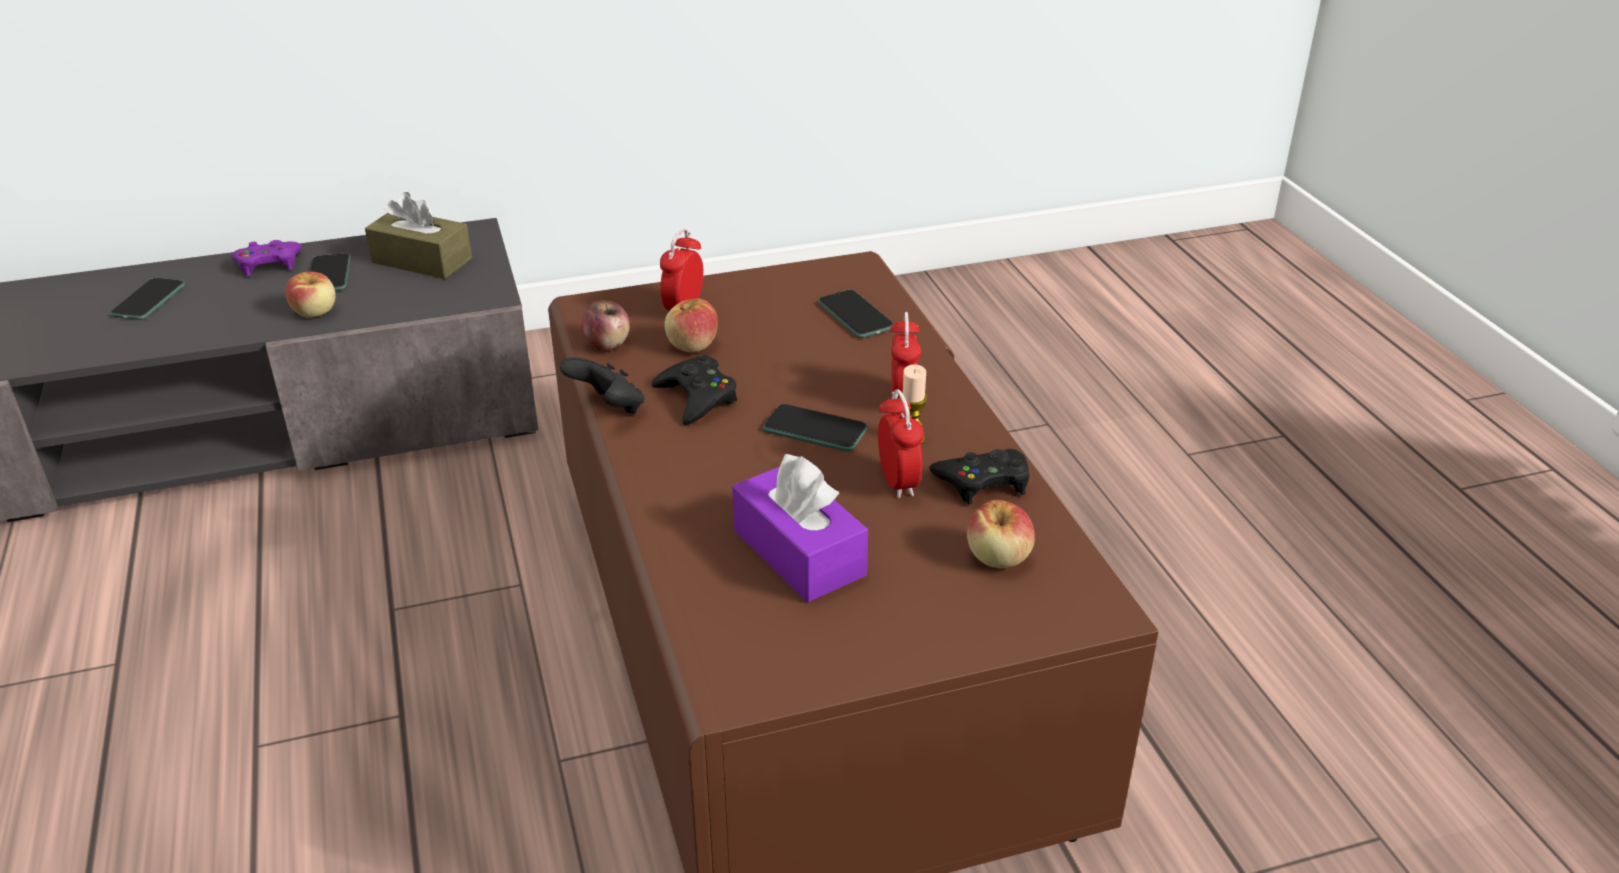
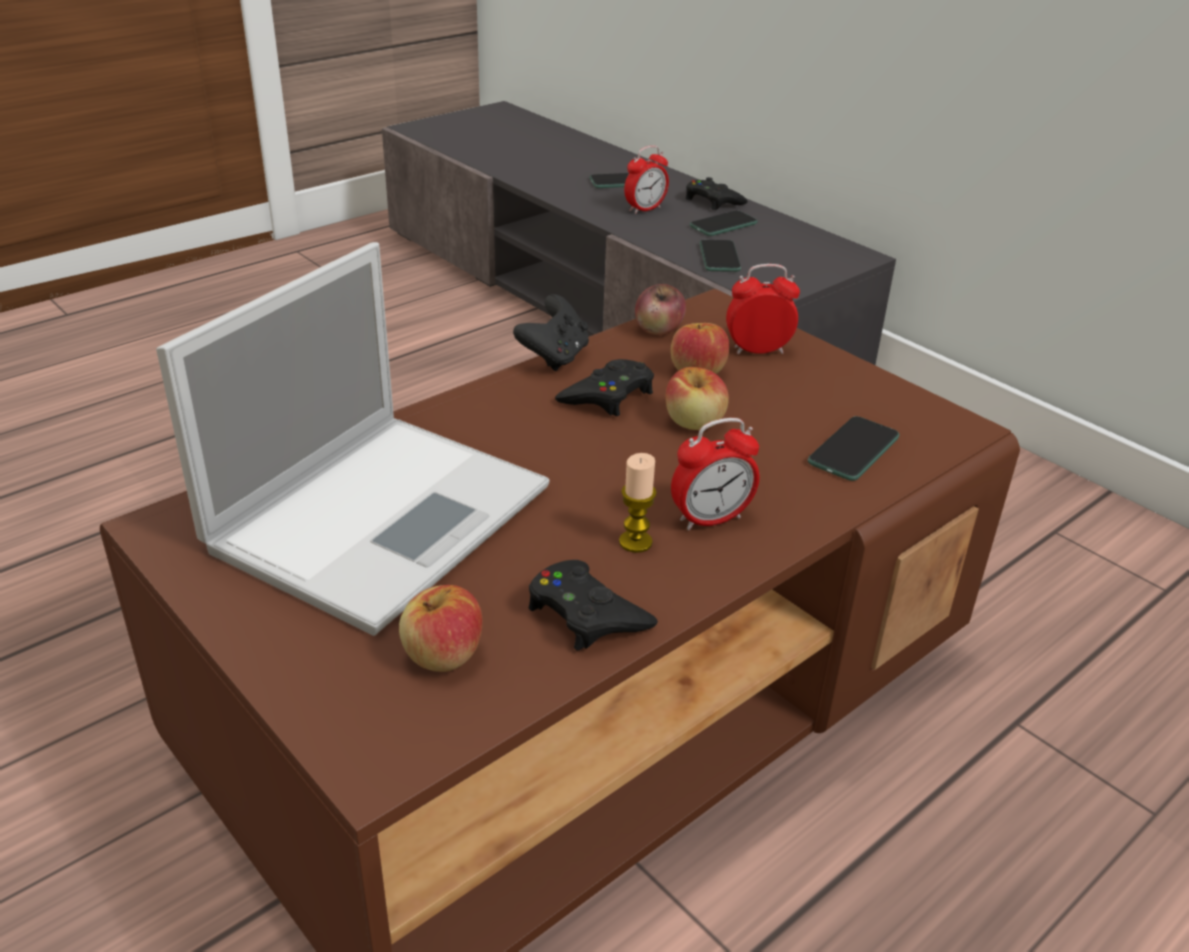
camera: 65 degrees right, 0 degrees up
purple game controller [231,240,302,276] -> black game controller [686,177,748,210]
apple [285,271,336,318] -> apple moved to [666,367,729,430]
brown tissue box [365,192,472,279] -> none
purple tissue box [732,454,868,602] -> laptop [156,242,550,636]
phone [763,404,868,452] -> phone moved to [700,240,741,272]
alarm clock [878,389,924,499] -> alarm clock moved to [624,145,669,214]

